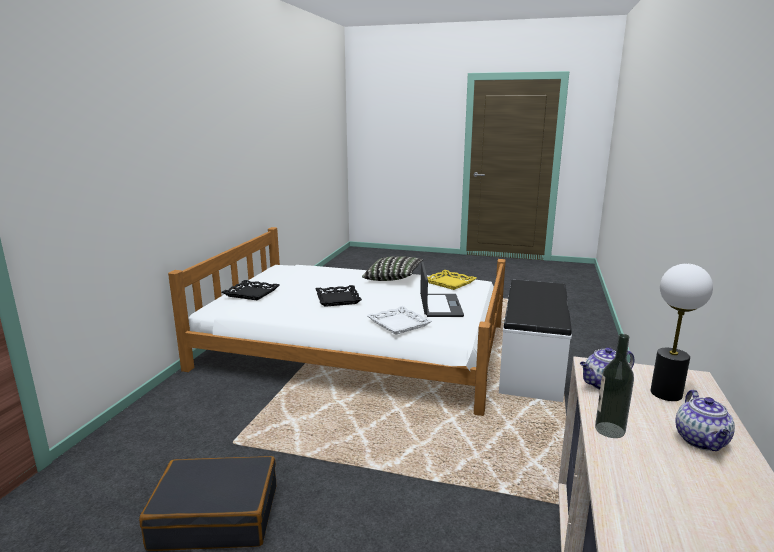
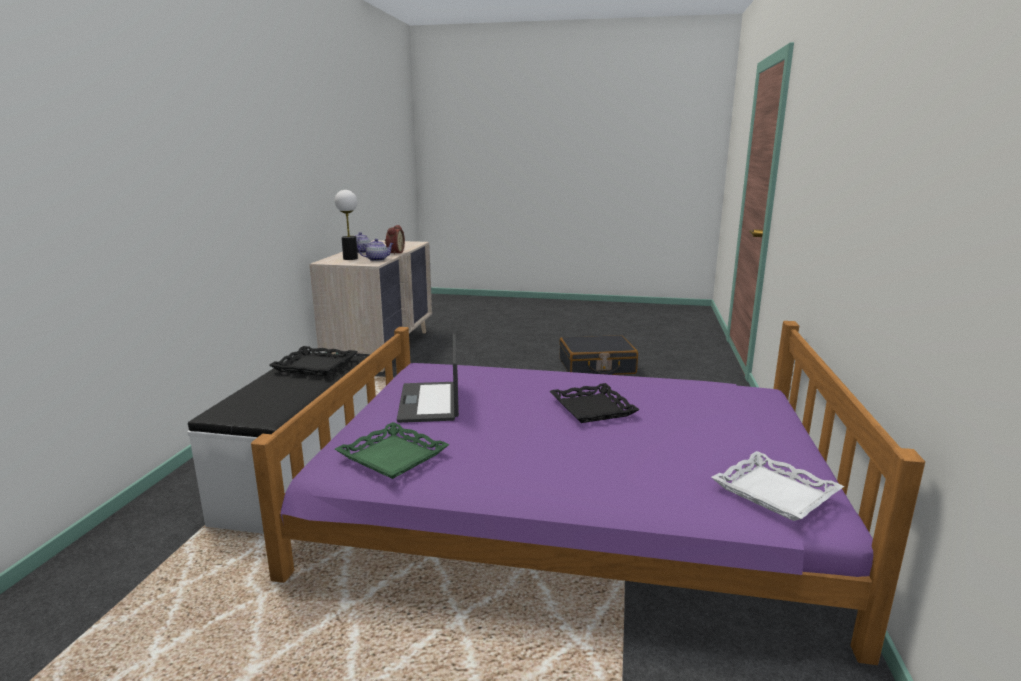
camera: 175 degrees right, 0 degrees up
white bed [168,227,506,416] -> purple bed [251,321,925,665]
black tray [222,280,280,300] -> black tray moved to [269,346,358,376]
pillow [362,256,423,281] -> none
white tray [367,306,432,335] -> white tray moved to [711,451,844,521]
yellow tray [427,270,477,290] -> green tray [335,422,450,479]
bottle [595,334,634,438] -> alarm clock [385,225,405,255]

